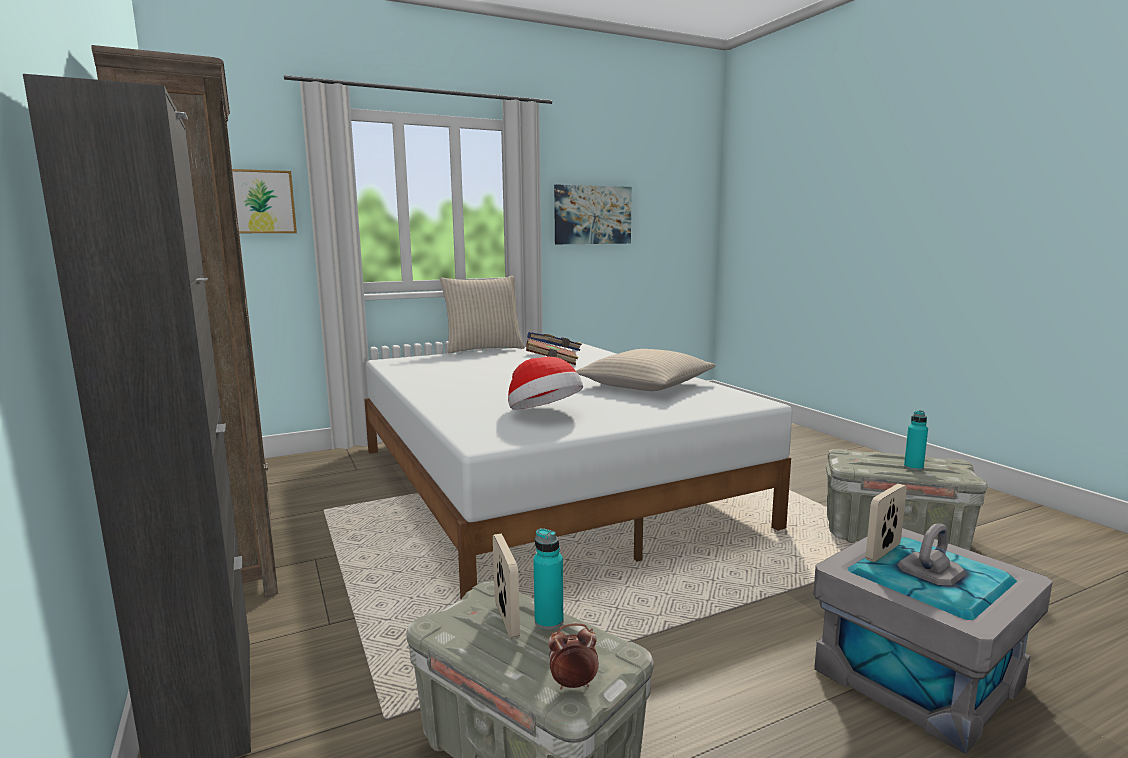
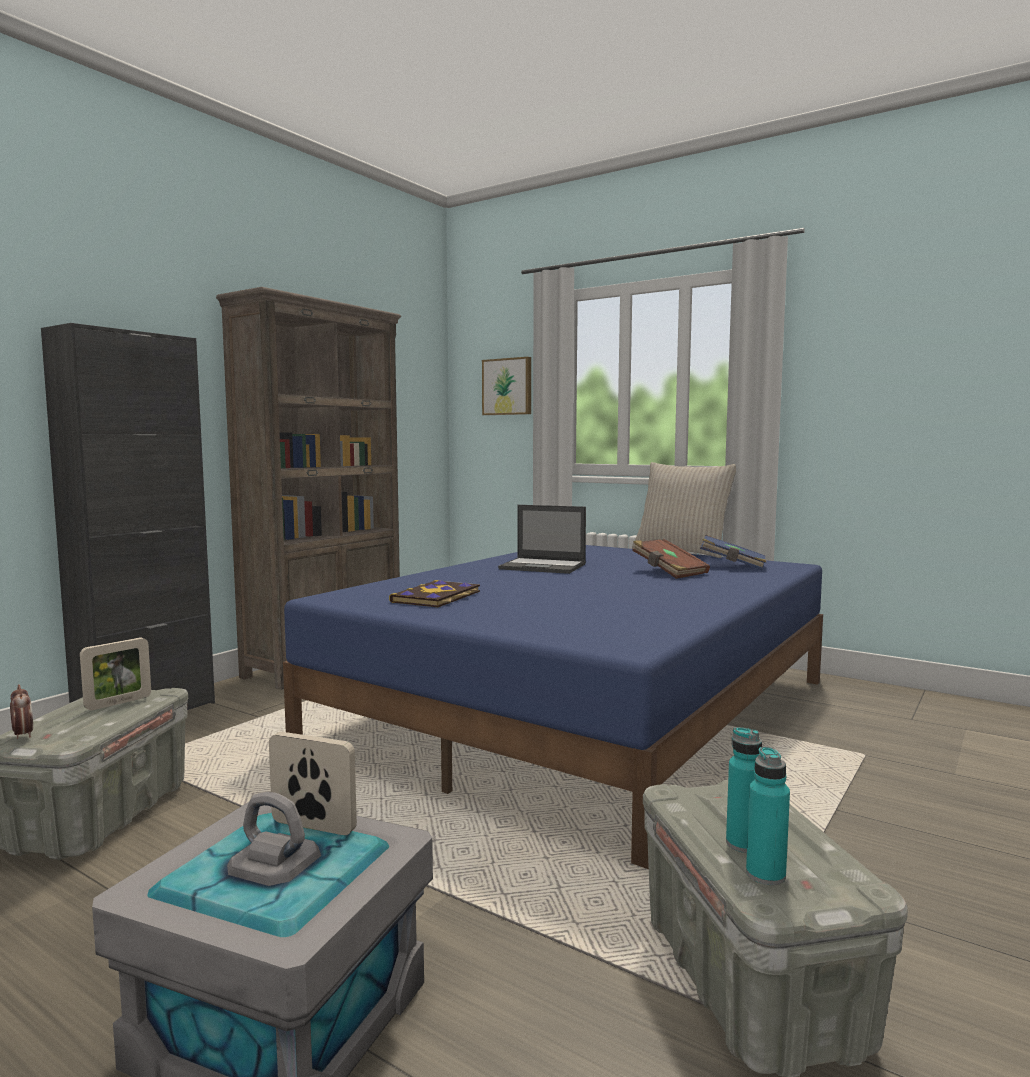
camera: 60 degrees right, 5 degrees down
white bed [364,342,792,600] -> blue bed [283,545,823,869]
hat [508,357,583,410] -> book [389,580,480,607]
turquoise bottle [534,528,563,630] -> turquoise bottle moved to [746,747,790,885]
picture [554,184,632,244] -> none
beige pillow [576,349,716,391] -> none
none -> laptop [498,505,586,574]

